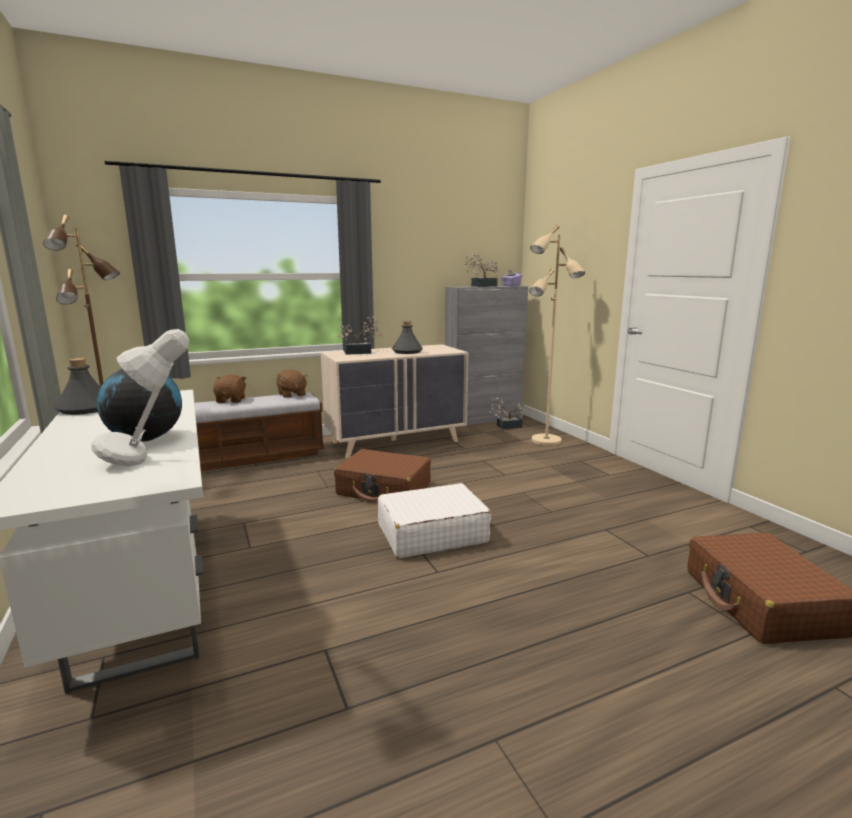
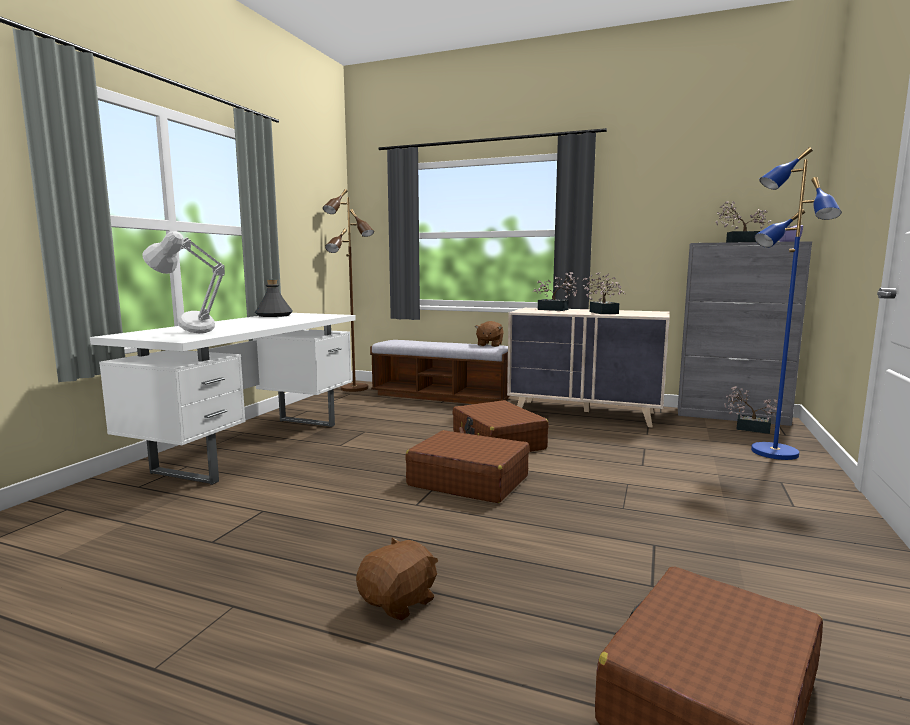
camera: 45 degrees right, 5 degrees down
globe [97,369,182,442] -> none
brown plush toy [213,374,247,403] -> brown plush toy moved to [356,537,438,621]
white suitcase [378,483,491,558] -> brown suitcase [405,430,530,503]
grey bottle [392,321,423,354] -> potted plant [582,272,626,314]
beige floor lamp [529,225,585,446] -> blue floor lamp [751,147,841,460]

